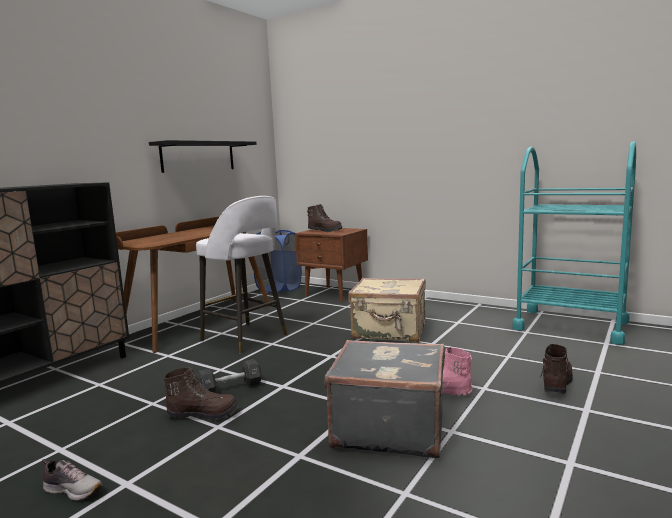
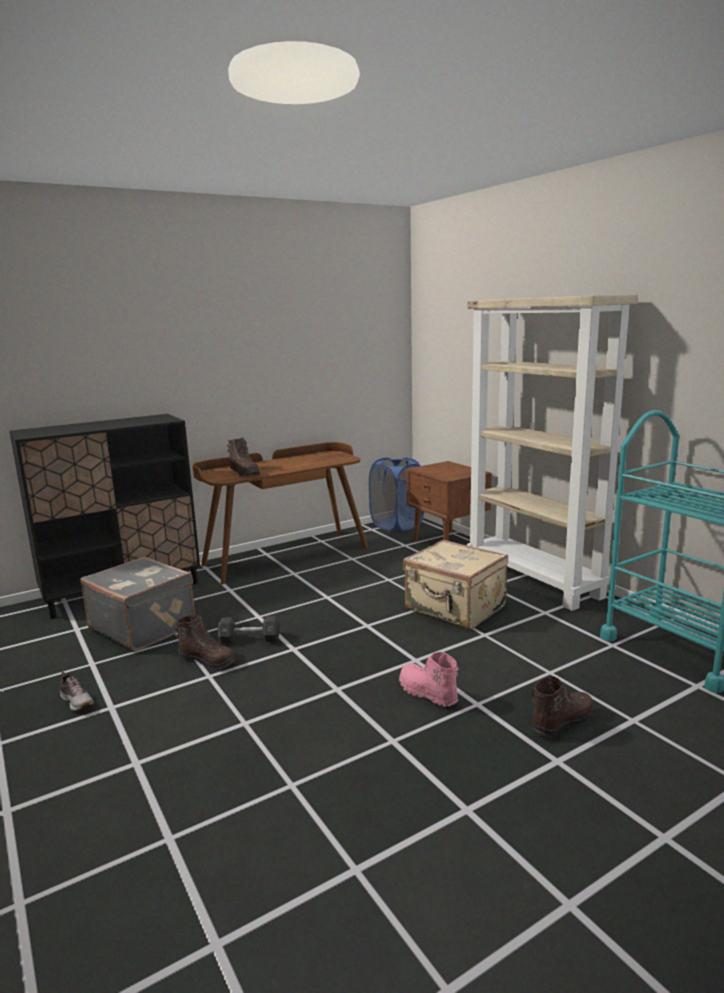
camera: 25 degrees right, 5 degrees up
black shelf [149,140,257,173] -> none
white stool [196,196,287,353] -> none
brown boot [307,204,343,232] -> brown boot moved to [227,438,260,477]
grey suitcase [325,340,445,458] -> grey suitcase moved to [81,557,195,652]
none -> beige bookcase [467,294,638,611]

